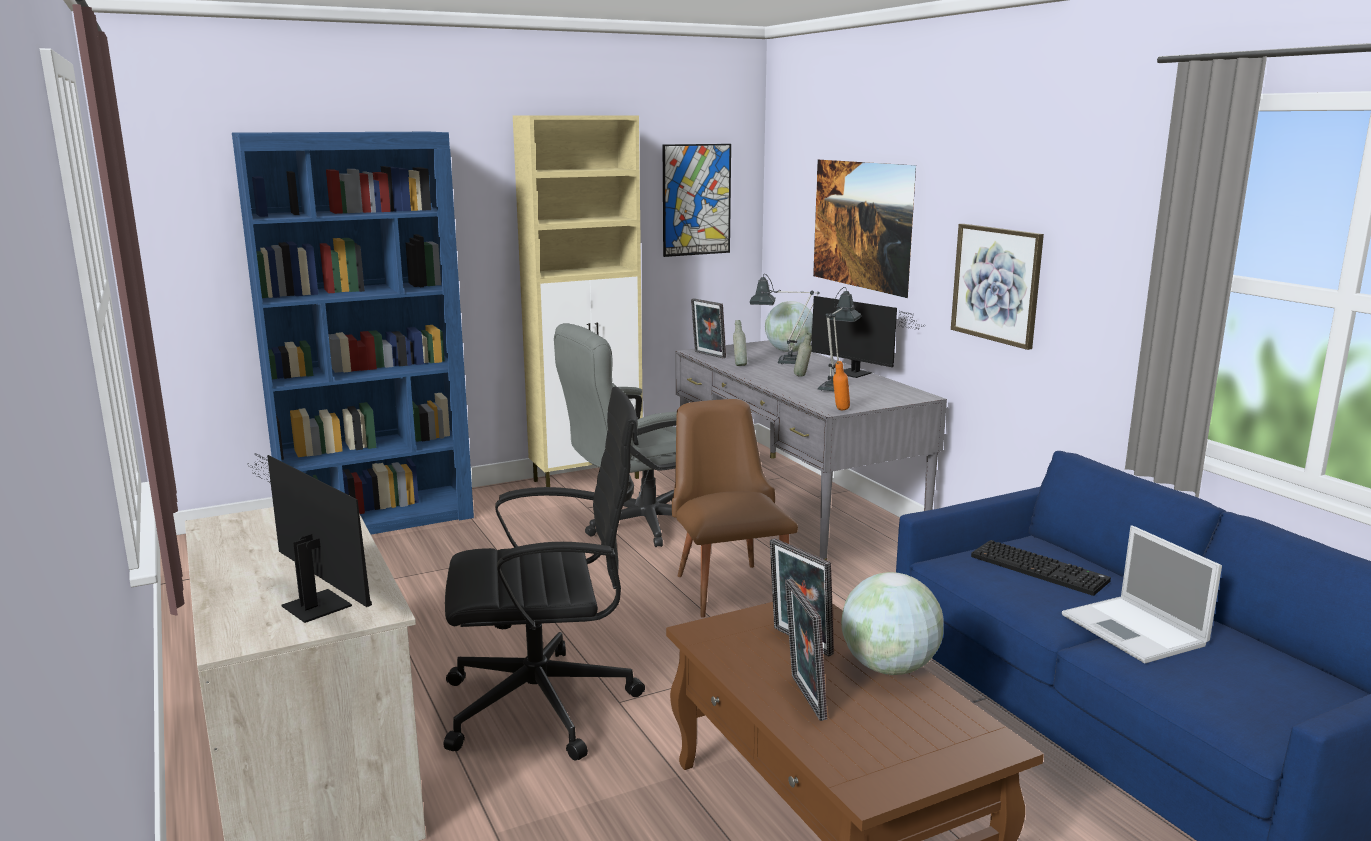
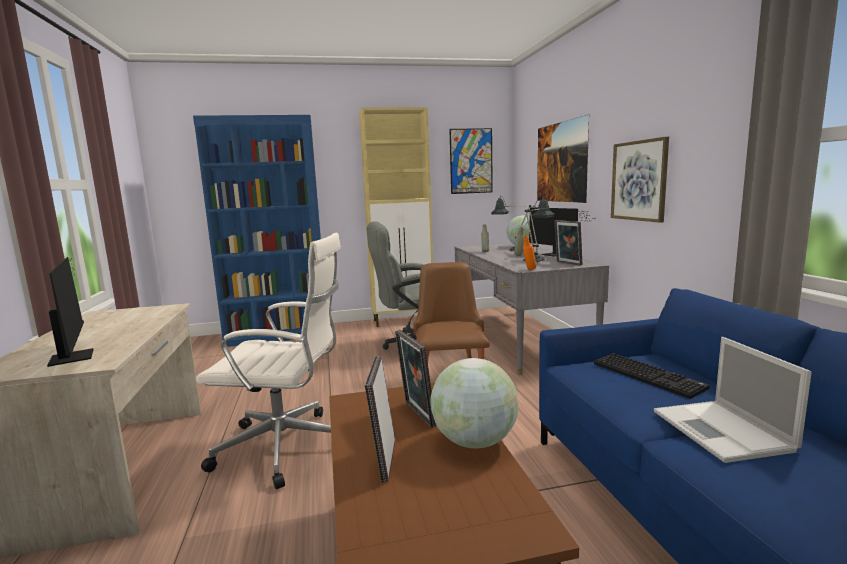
camera: 15 degrees right, 5 degrees down
black office chair [444,387,645,761] -> white office chair [196,233,341,489]
picture frame [691,298,726,358] -> picture frame moved to [555,220,582,266]

